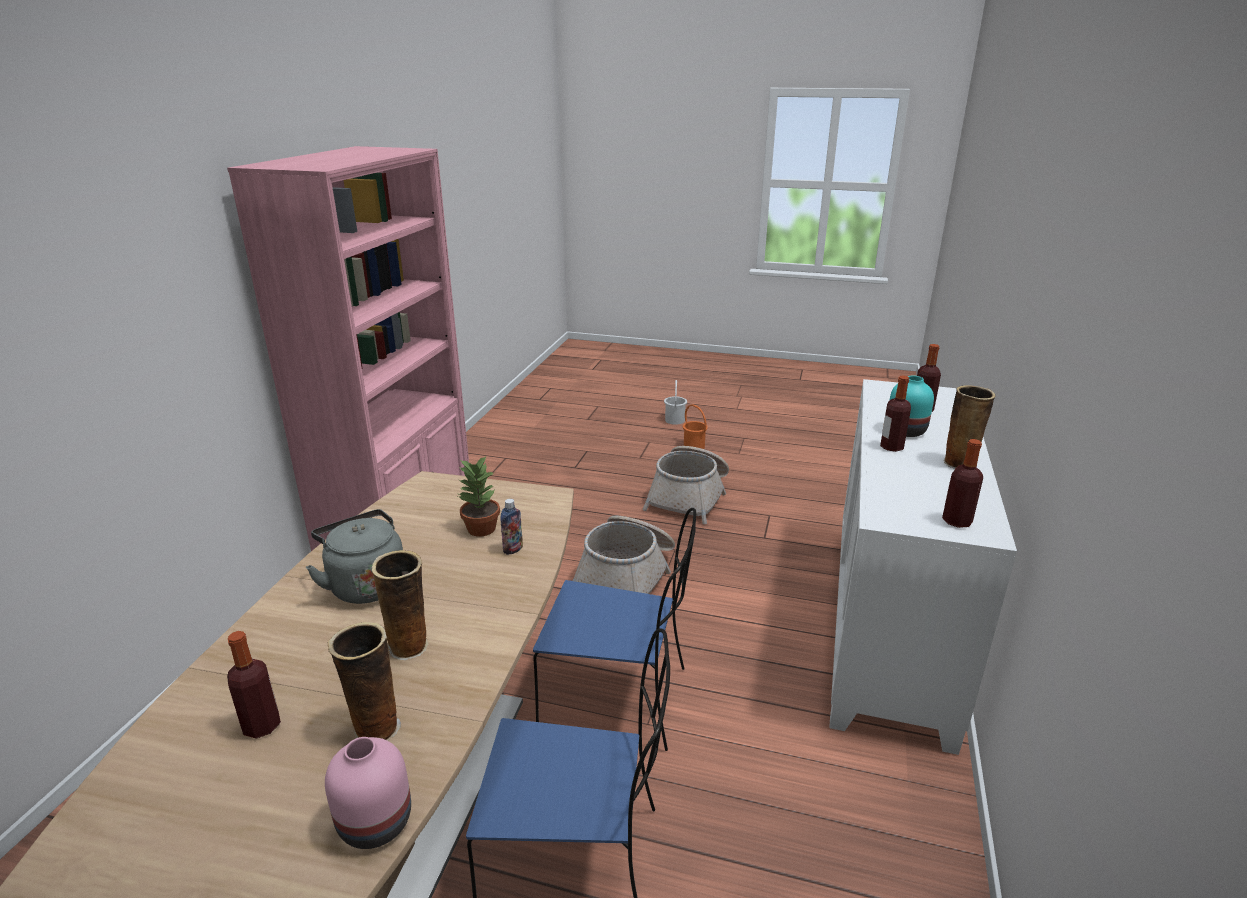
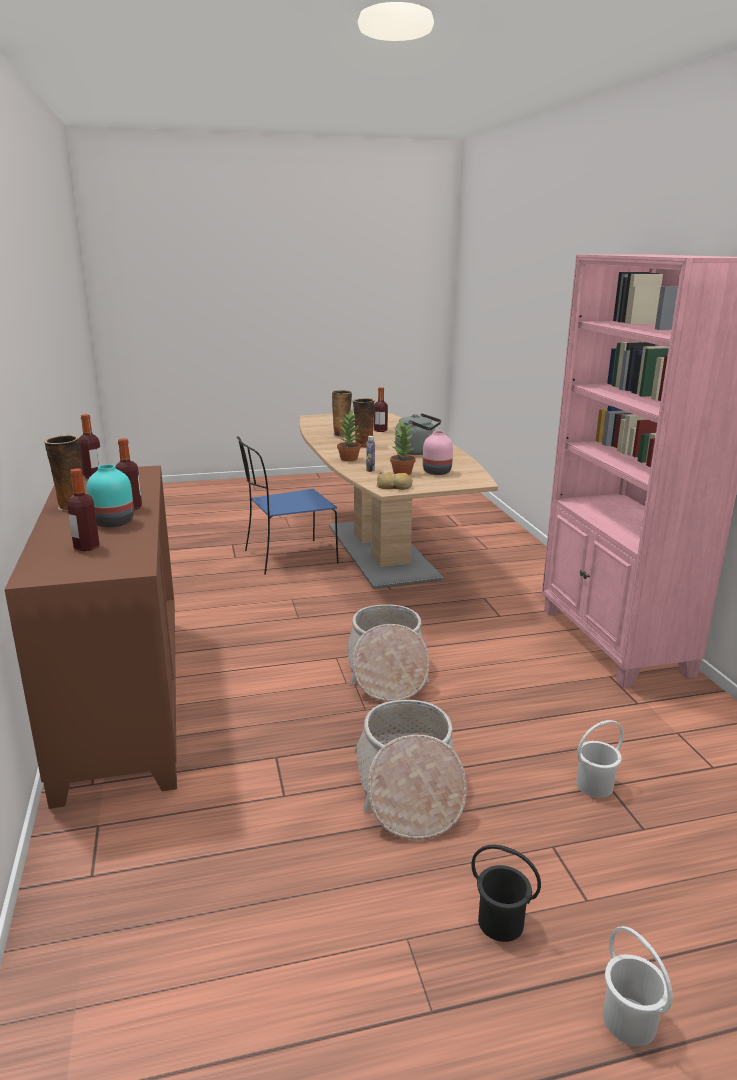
camera: 150 degrees right, 5 degrees down
pink vase [325,737,411,849] -> pink vase moved to [423,431,453,475]
blue chair [533,508,696,751] -> none
orange bucket [683,405,708,449] -> black bucket [471,845,541,942]
white cabinet [829,379,1017,755] -> brown cabinet [4,465,177,809]
none -> potted plant [337,410,361,461]
none -> bread [377,472,413,490]
none -> white bucket [576,720,624,798]

